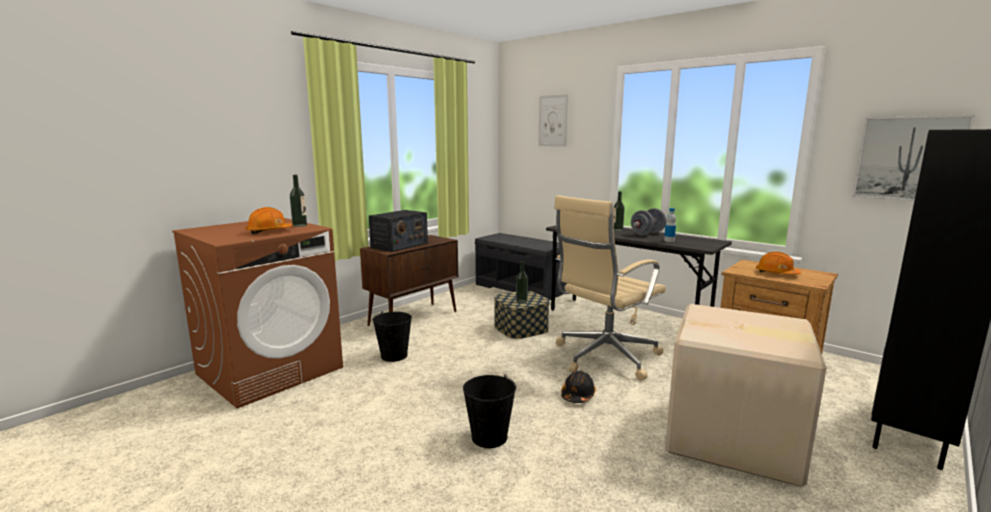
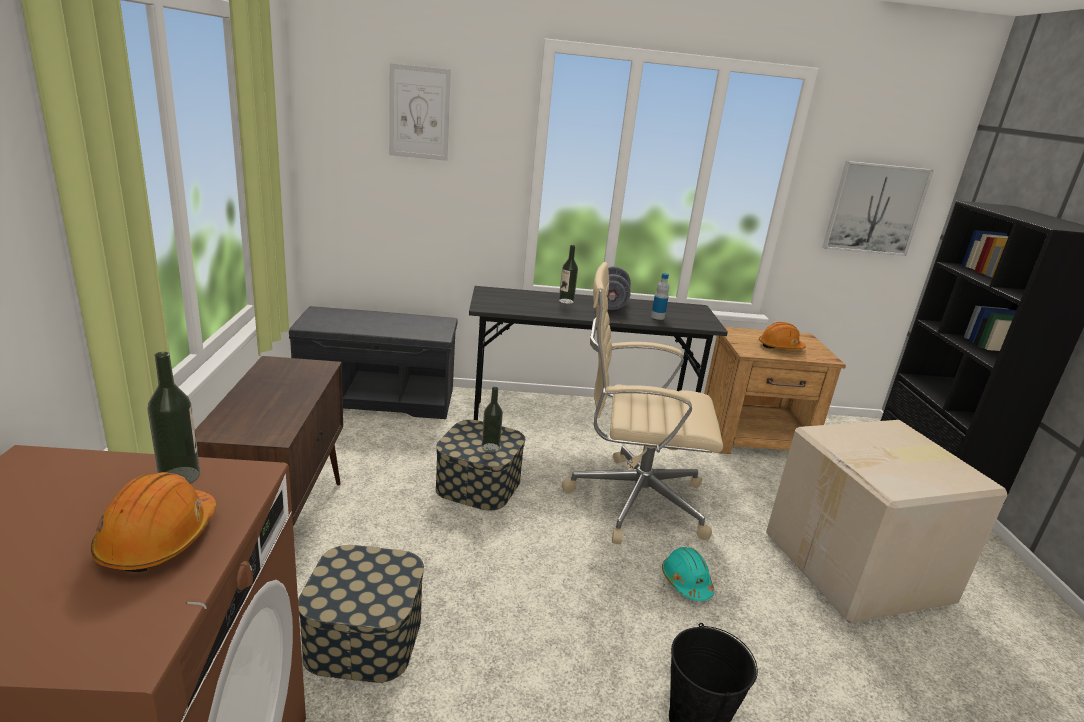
camera: 45 degrees left, 10 degrees up
radio [369,210,428,252] -> none
black bucket [372,311,412,362] -> storage box [298,545,424,683]
beige office chair [554,195,666,380] -> beige office chair turned 90 degrees clockwise [562,262,723,544]
black hard hat [561,371,596,403] -> turquoise hard hat [662,547,715,601]

